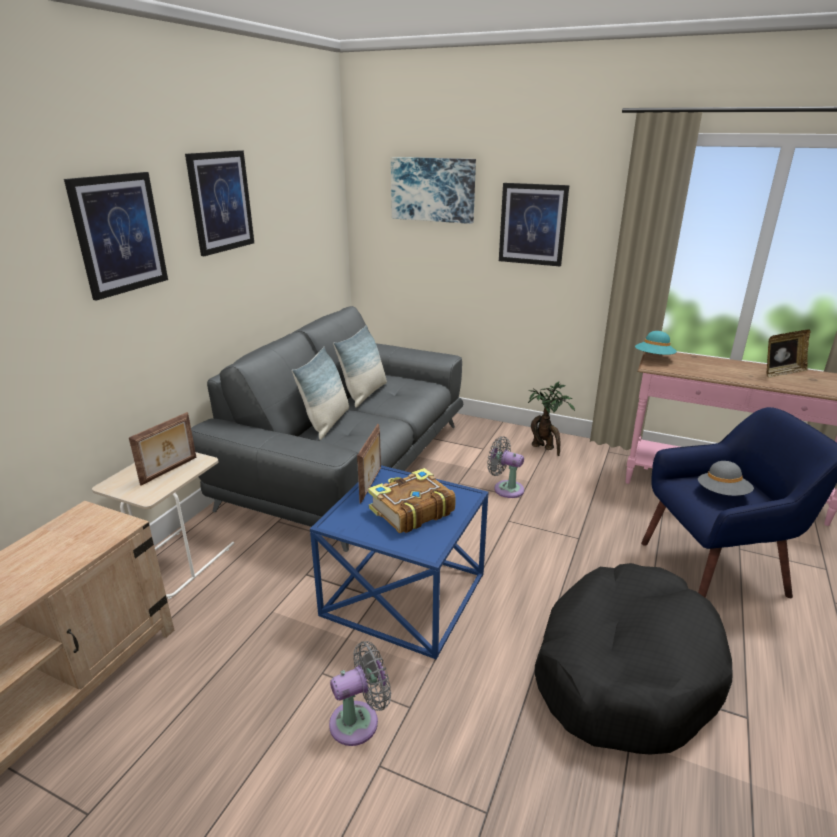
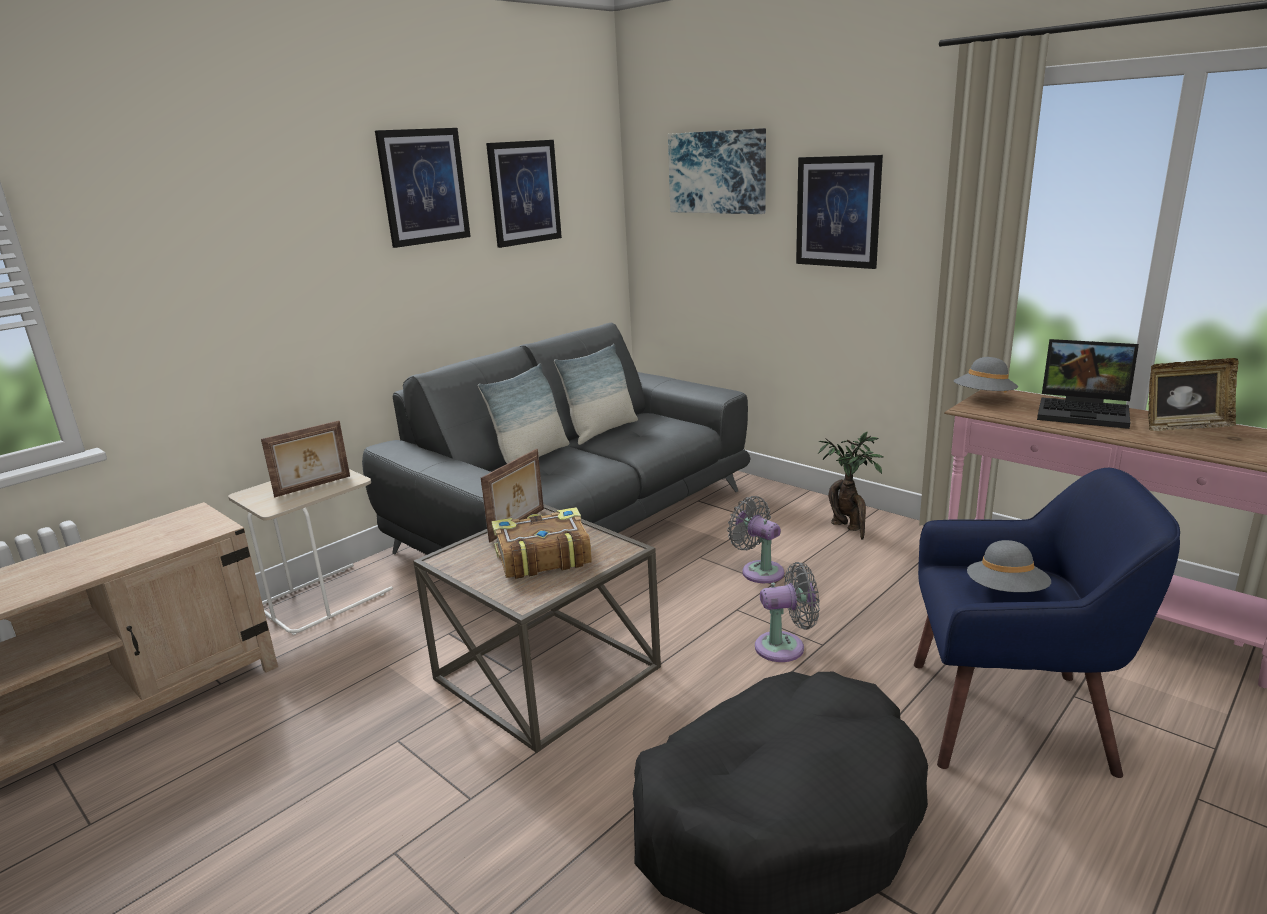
camera: 20 degrees right, 5 degrees down
picture [64,172,168,301] -> picture moved to [486,140,562,248]
blue side table [310,465,488,660] -> brown side table [413,504,661,753]
grey fan [329,641,391,746] -> grey fan moved to [755,562,820,662]
turquoise hat [635,331,677,355] -> grey hat [954,357,1018,393]
none -> laptop [1037,339,1139,429]

